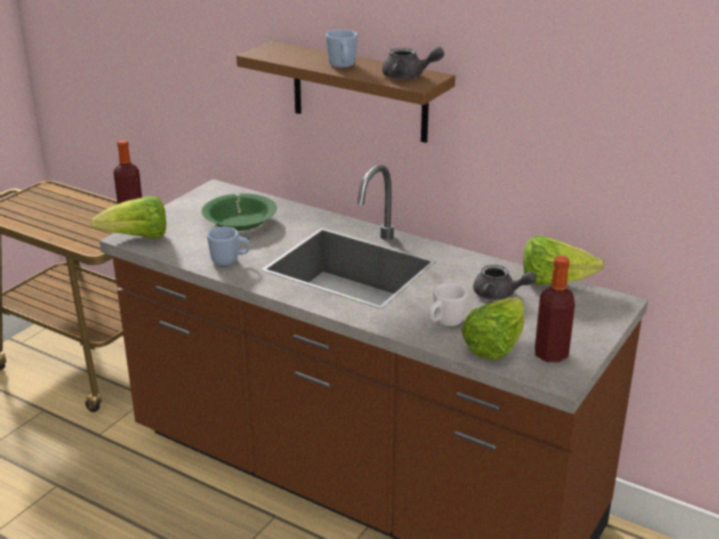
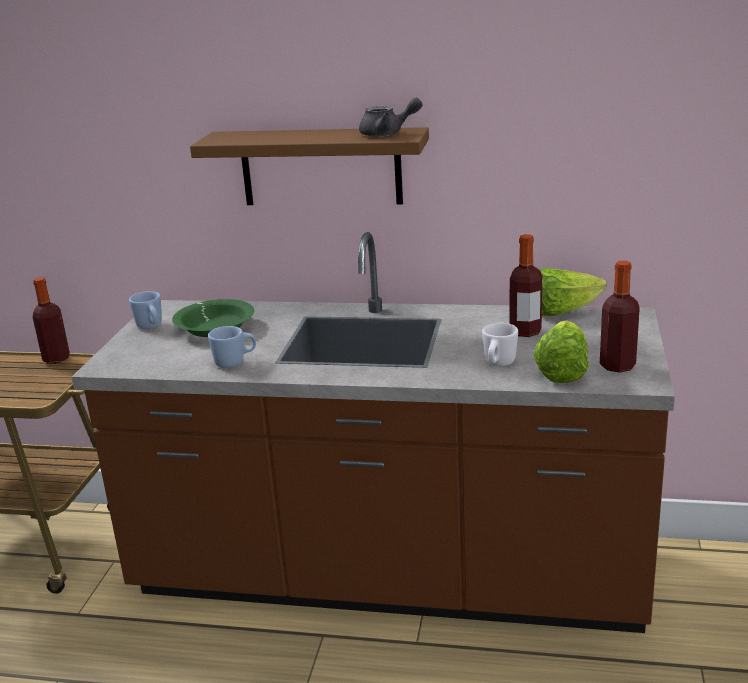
camera: 20 degrees left, 5 degrees down
lettuce [90,196,166,239] -> none
blue mug [326,29,358,68] -> blue mug moved to [129,291,162,329]
grey teapot [473,264,536,300] -> bottle [510,234,542,337]

